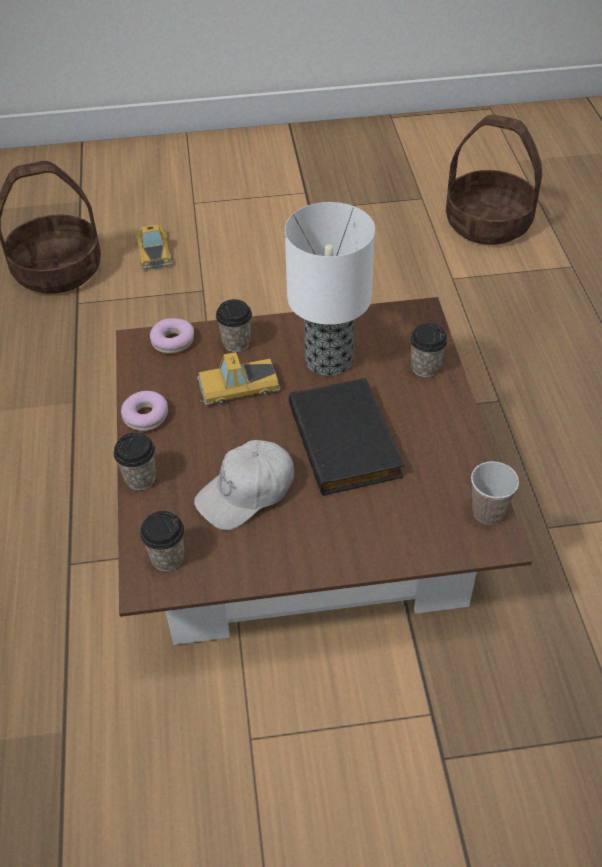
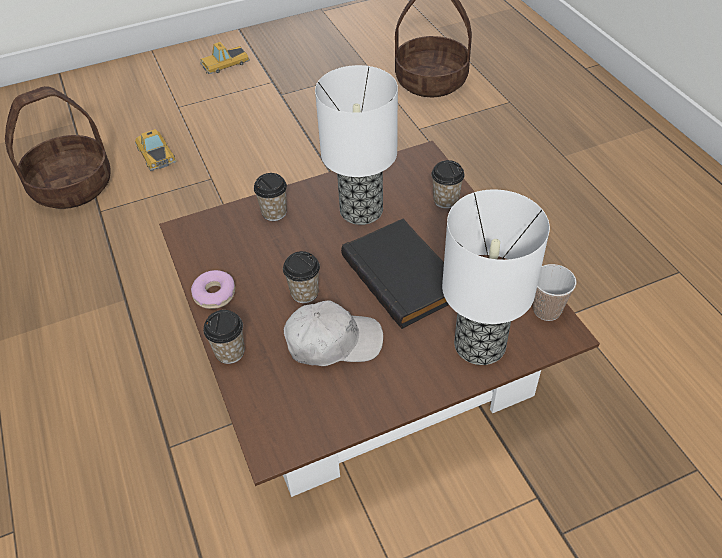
camera: 15 degrees left, 0 degrees up
cup [140,511,184,571] -> cup moved to [283,251,320,303]
donut [150,318,194,354] -> none
white cap [194,440,294,530] -> white cap turned 135 degrees counterclockwise [284,300,383,366]
toy car [197,352,281,405] -> toy car moved to [200,42,250,74]
none -> table lamp [442,190,550,365]

